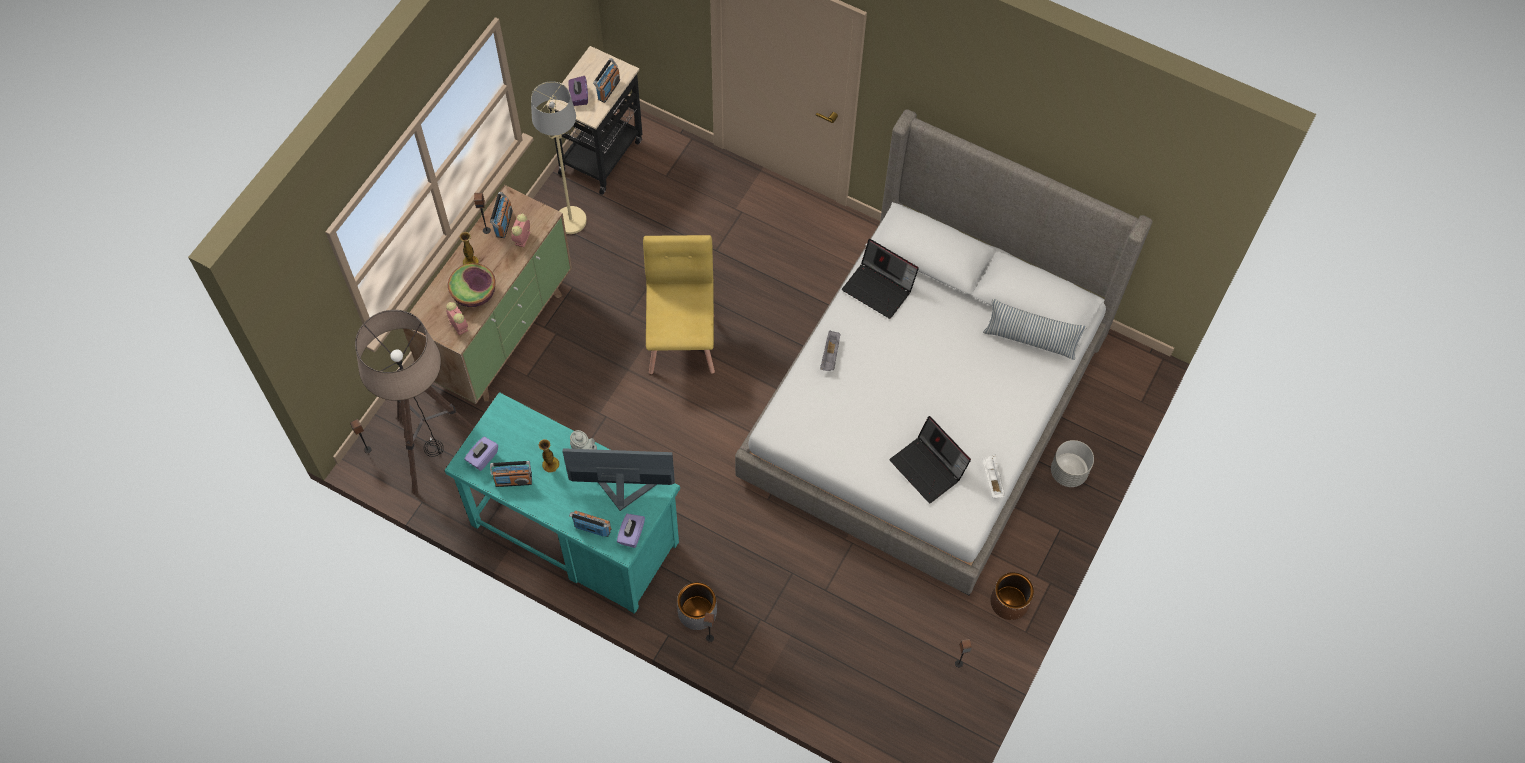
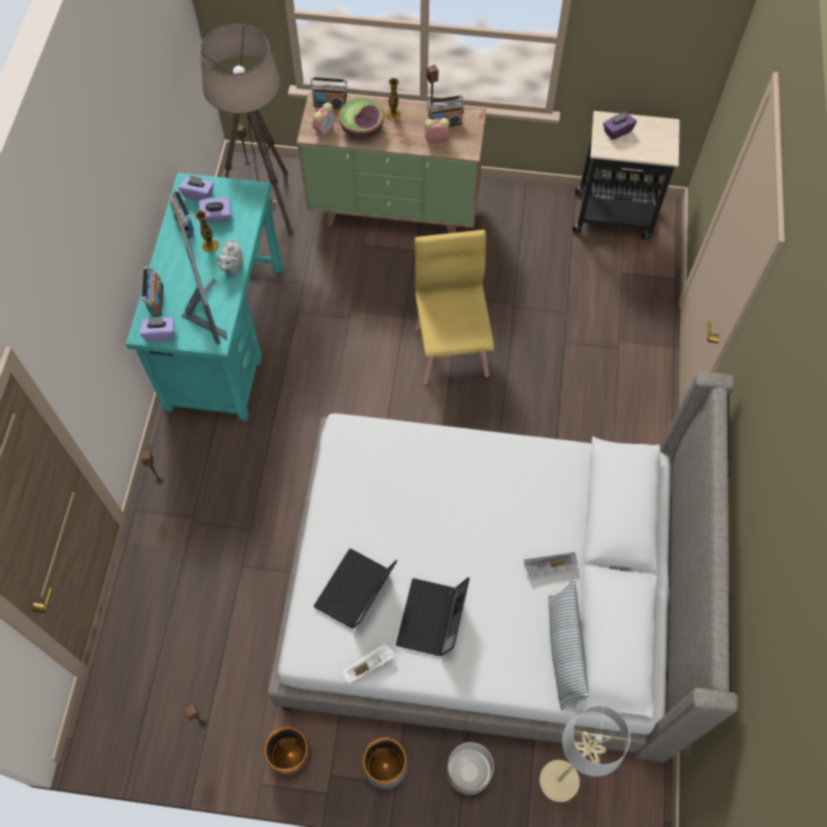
camera: 70 degrees right, 0 degrees up
beige floor lamp [531,81,587,234] -> beige floor lamp moved to [539,705,630,802]
radio [593,58,620,103] -> radio moved to [310,77,347,108]
yellow chair [643,235,715,374] -> yellow chair turned 75 degrees counterclockwise [415,230,494,384]
grey planter [677,582,717,630] -> grey planter moved to [362,737,408,789]
grey tray [820,330,841,371] -> grey tray moved to [524,552,577,575]
laptop [842,239,919,319] -> laptop moved to [396,577,470,656]
none -> purple tissue box [199,197,231,223]

